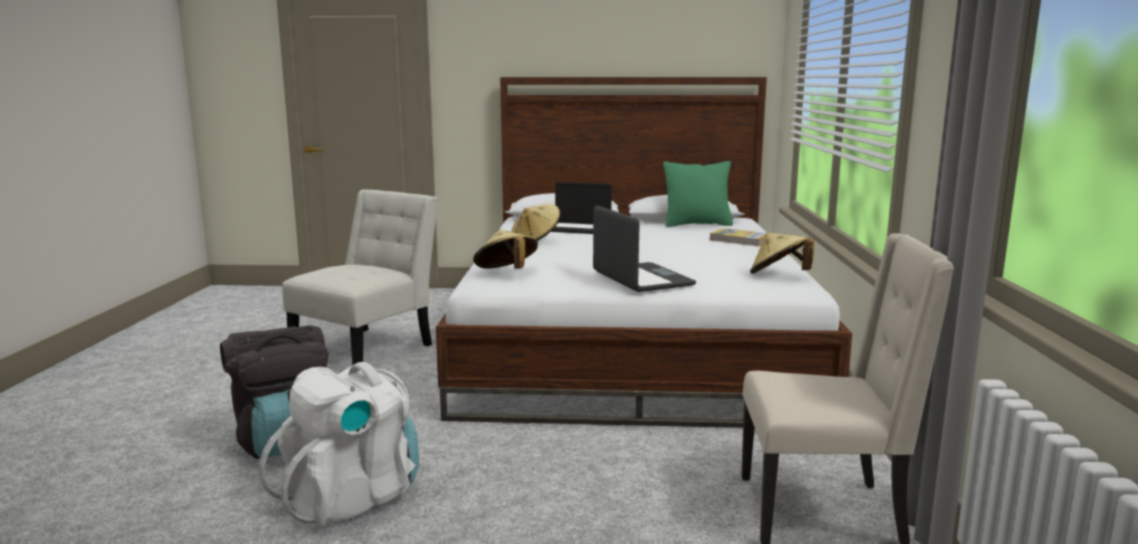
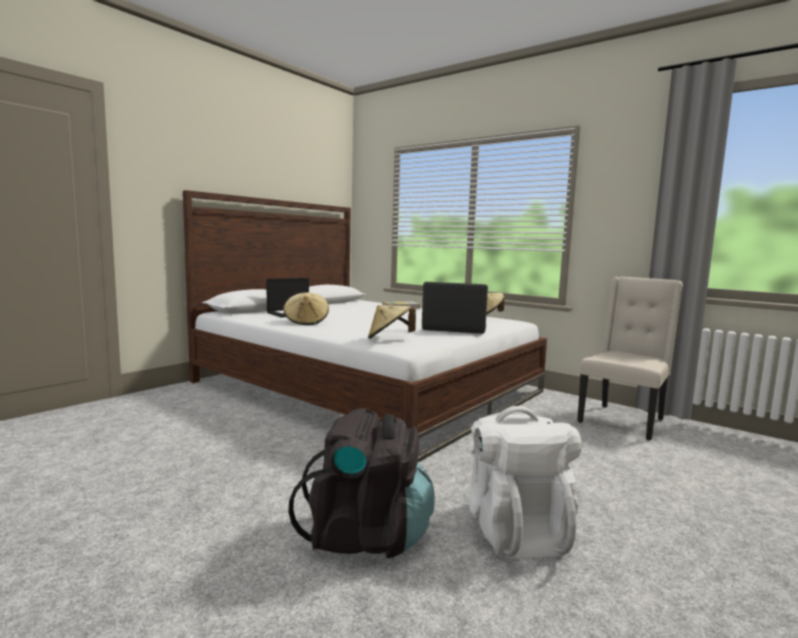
camera: 55 degrees left, 5 degrees down
white chair [282,189,438,366] -> none
green pillow [663,161,733,227] -> none

